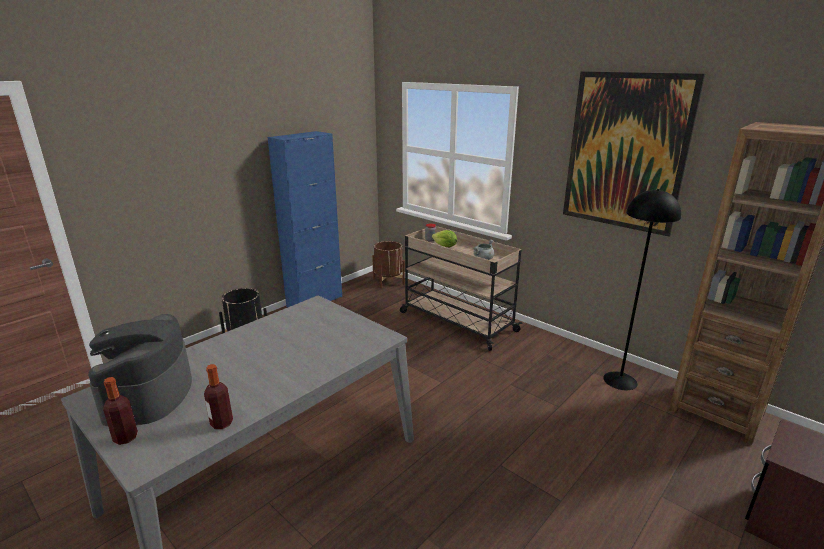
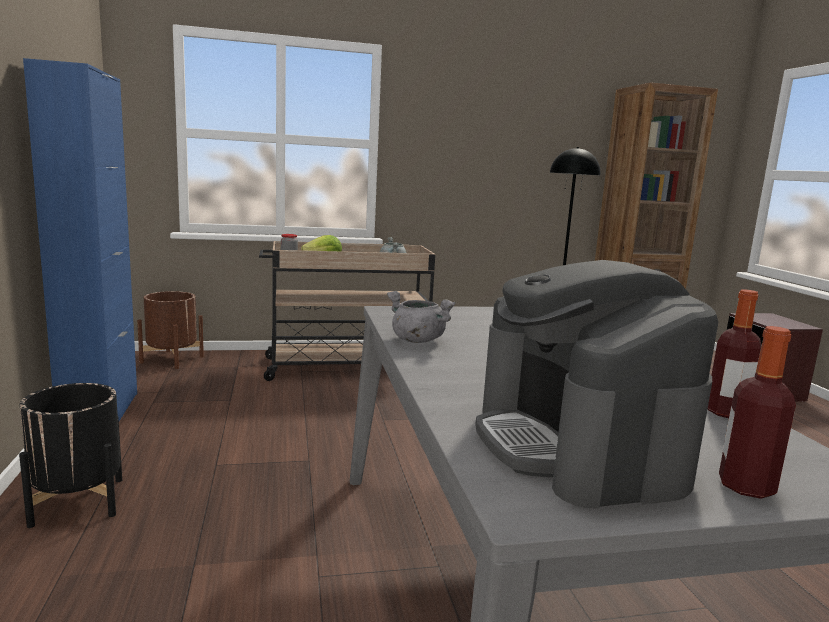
camera: 55 degrees left, 10 degrees down
coffee machine [88,314,192,426] -> coffee machine turned 45 degrees clockwise [475,260,718,508]
picture [563,71,705,236] -> none
none -> grey cooking pot [387,291,456,343]

